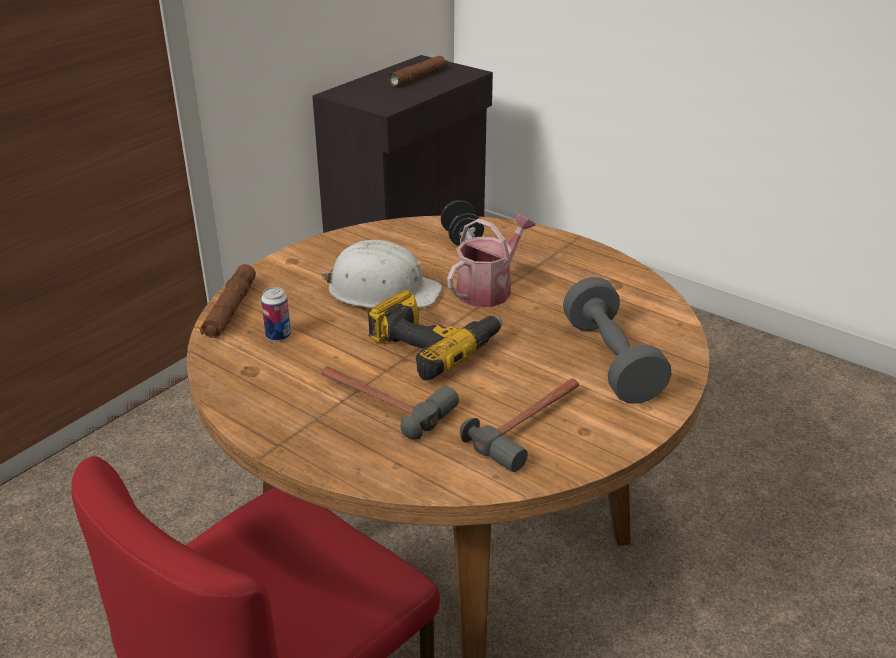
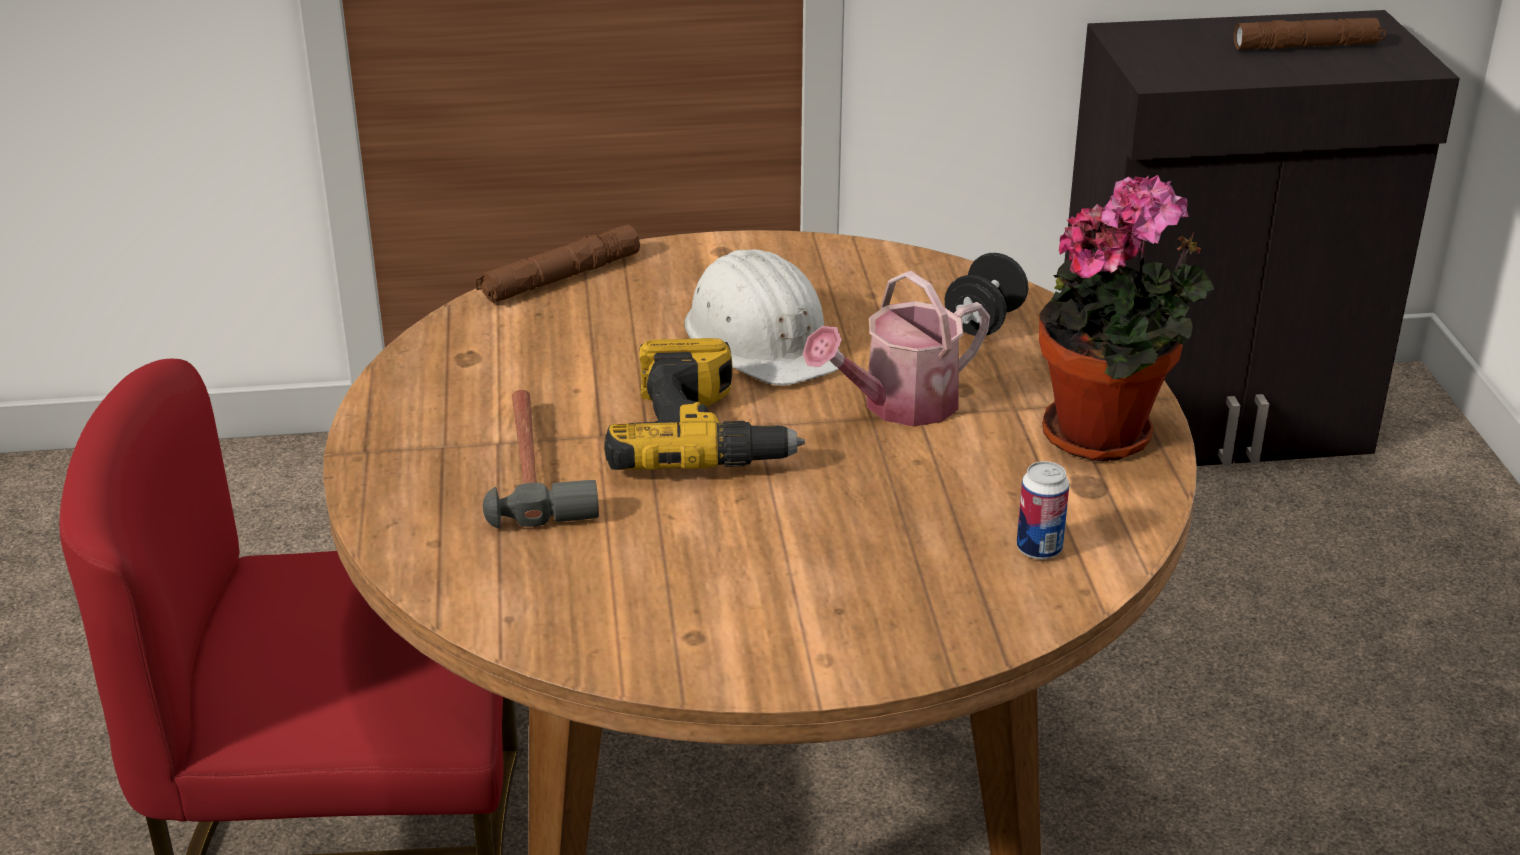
camera: 45 degrees right, 0 degrees up
can [261,287,291,342] -> can moved to [1017,461,1069,559]
watering can [447,214,535,307] -> watering can turned 150 degrees clockwise [802,271,990,426]
hammer [460,379,579,472] -> none
grey dumbbell [563,277,671,404] -> none
none -> potted plant [1039,175,1214,461]

